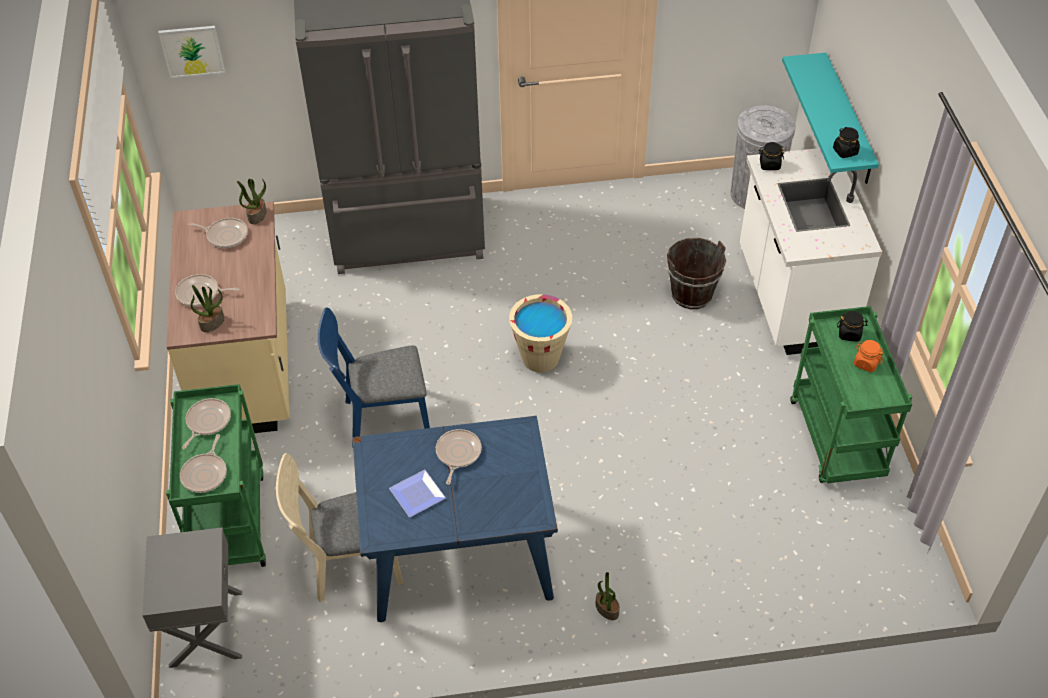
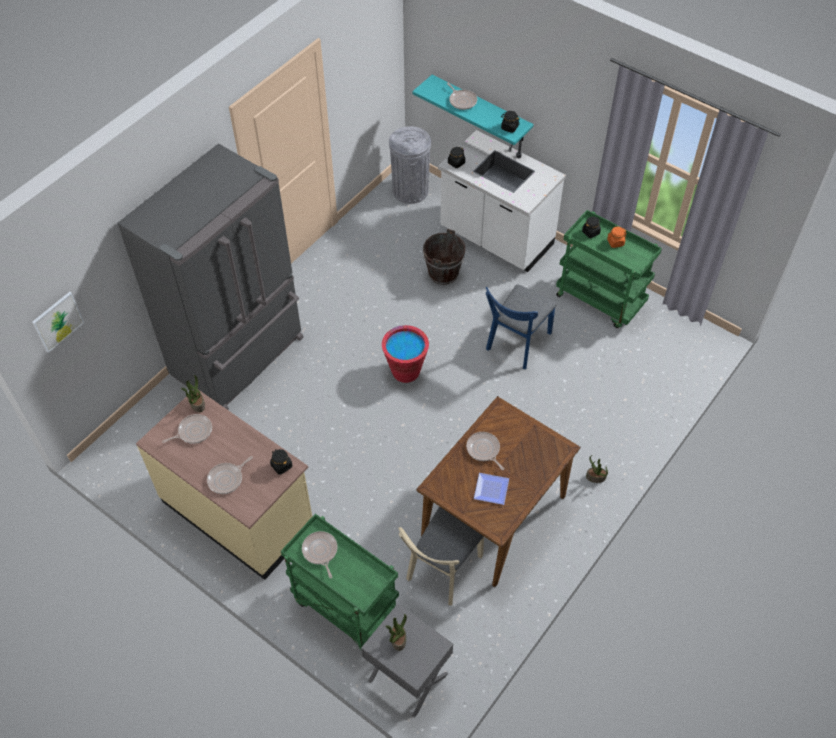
camera: 45 degrees left, 5 degrees up
frying pan [180,434,227,493] -> frying pan moved to [447,83,477,110]
potted plant [191,285,224,332] -> potted plant moved to [385,614,407,651]
blue chair [318,307,430,437] -> blue chair moved to [486,284,557,369]
blue dining table [353,416,558,622] -> brown dining table [416,396,580,587]
beige bucket [509,294,572,373] -> red bucket [382,325,429,383]
none -> black jar [270,449,292,475]

